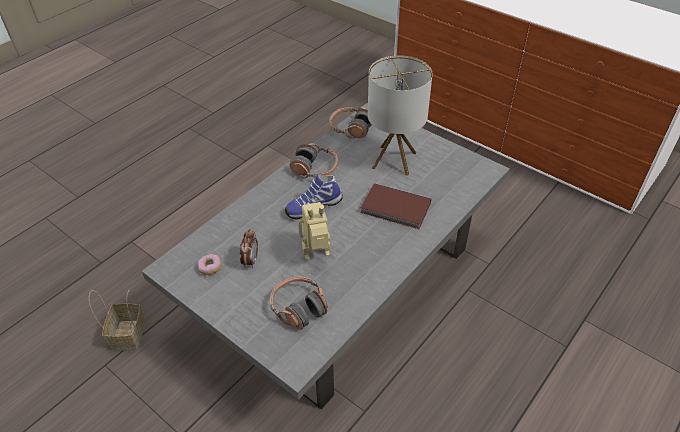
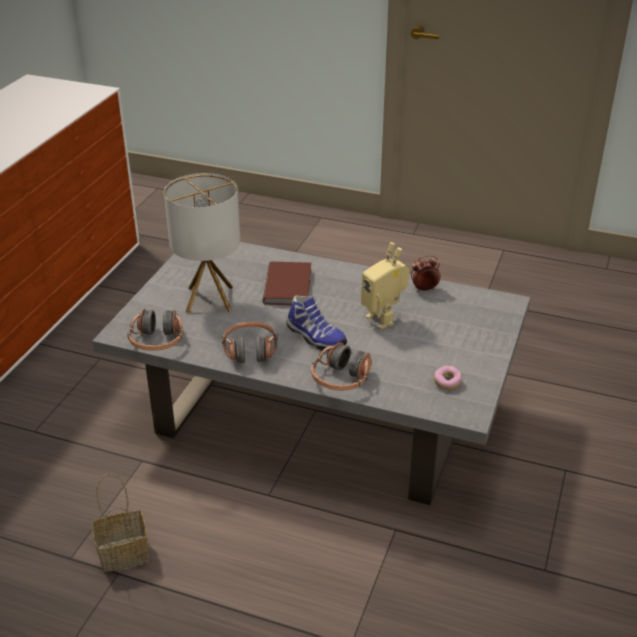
camera: 110 degrees left, 10 degrees down
basket [89,290,145,351] -> basket moved to [92,473,149,572]
alarm clock [240,229,258,268] -> alarm clock moved to [411,255,441,292]
headphones [270,276,328,329] -> headphones moved to [311,342,372,391]

